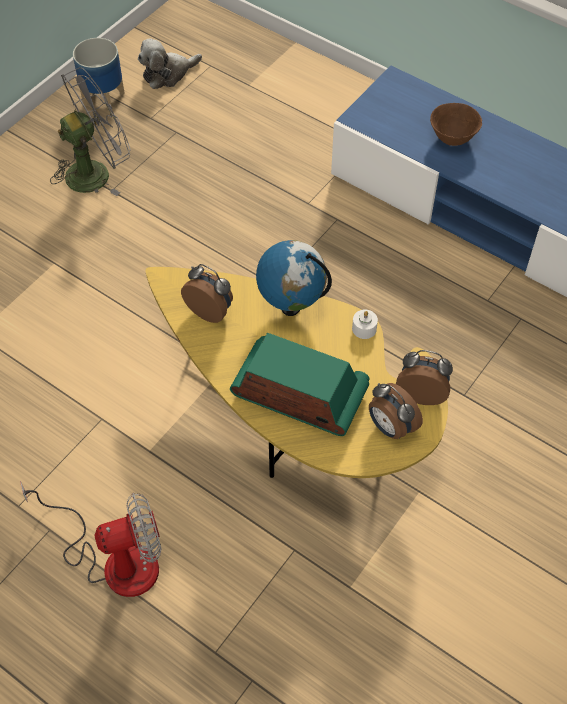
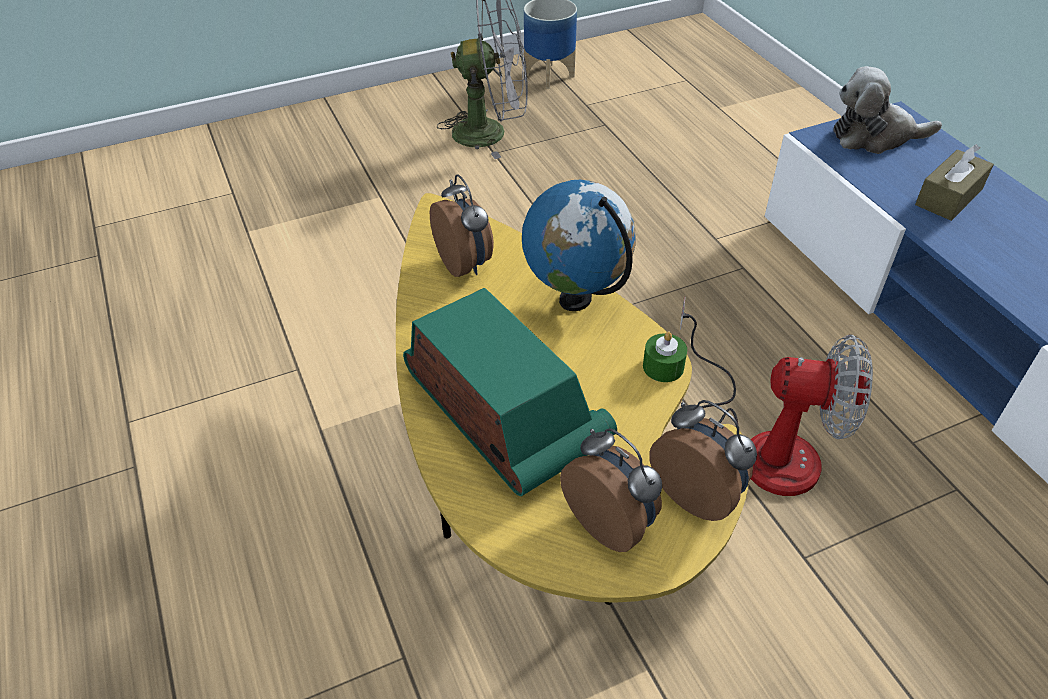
camera: 30 degrees right, 10 degrees down
fan [20,481,162,597] -> fan moved to [680,298,873,496]
plush toy [138,39,202,89] -> plush toy moved to [833,66,942,154]
white candle [352,310,378,339] -> green candle [643,331,687,382]
alarm clock [369,383,423,439] -> alarm clock turned 150 degrees clockwise [560,428,662,552]
brown bowl [430,103,482,146] -> brown tissue box [915,144,994,221]

